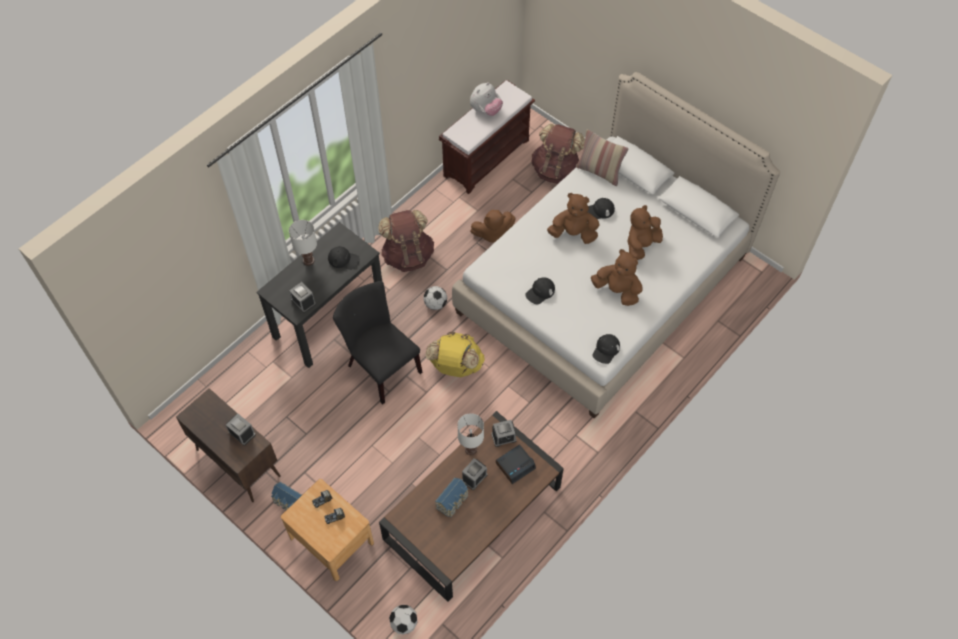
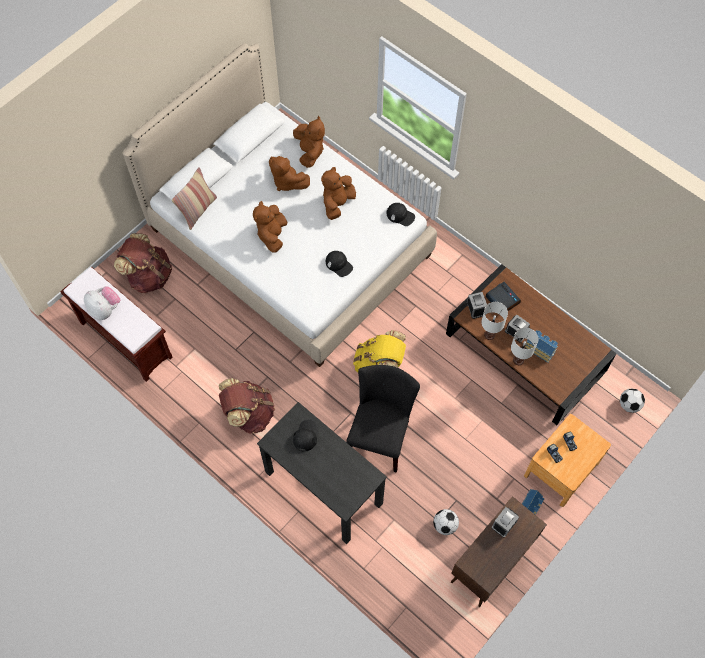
camera: 90 degrees left, 5 degrees up
white table lamp [289,220,317,266] -> white table lamp moved to [511,327,539,365]
alarm clock [289,282,316,313] -> none
black chair [333,281,422,404] -> black chair turned 150 degrees clockwise [346,365,420,473]
football [423,286,447,310] -> football moved to [433,509,459,535]
brown plush toy [470,210,516,243] -> brown plush toy moved to [293,116,325,168]
black cap [588,198,615,219] -> none

